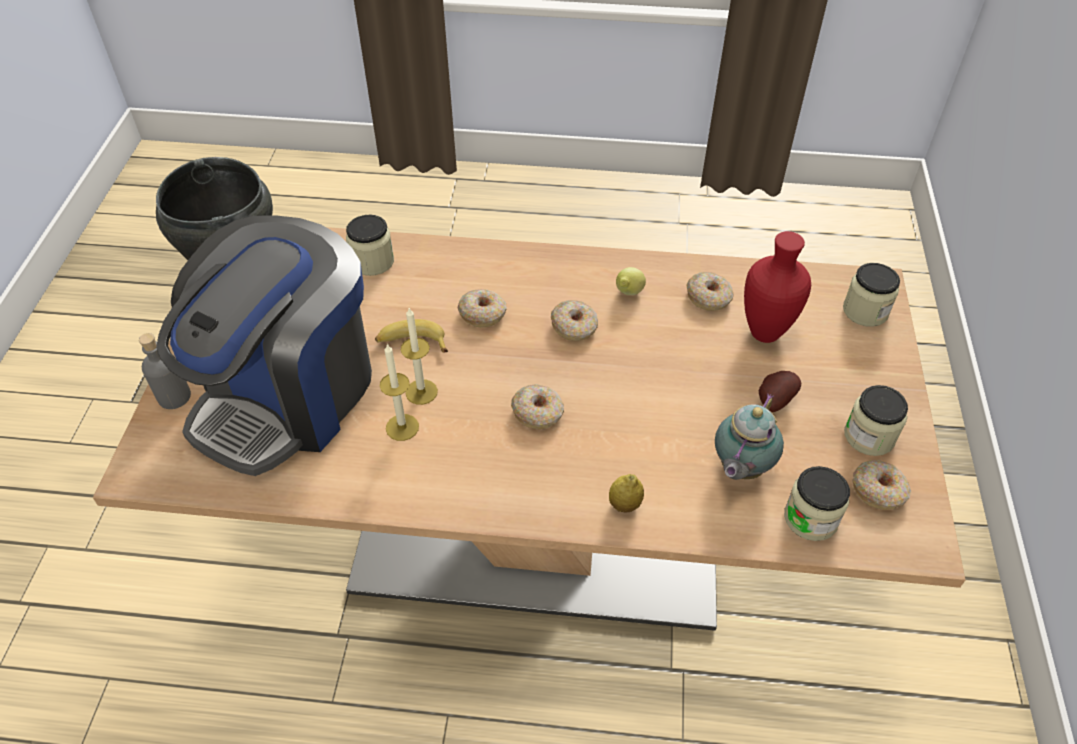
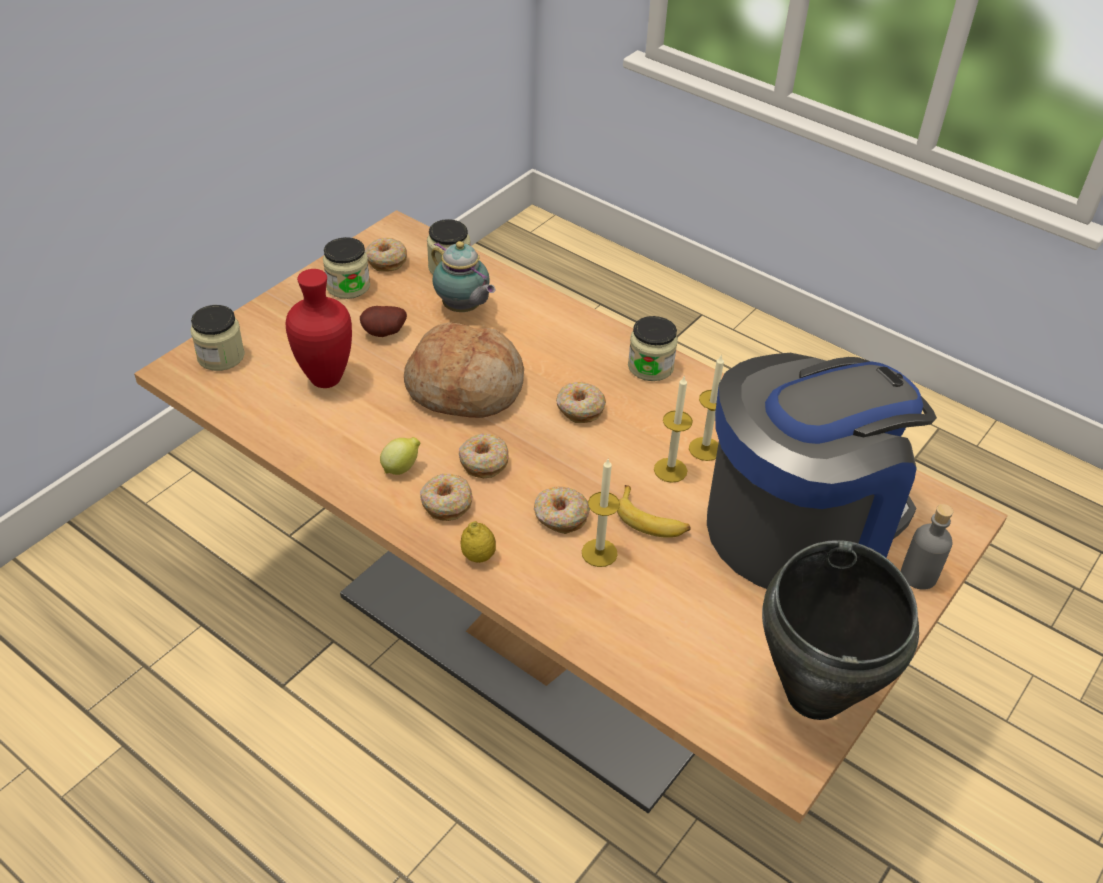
camera: 150 degrees left, 5 degrees down
jar [346,215,394,276] -> jar moved to [628,316,678,381]
lemon [609,474,644,513] -> lemon moved to [461,521,496,563]
donut [686,272,734,311] -> donut moved to [420,474,473,521]
teapot [715,394,784,480] -> teapot turned 75 degrees clockwise [431,241,495,312]
none -> bread [404,322,524,418]
none -> candle [582,459,620,567]

